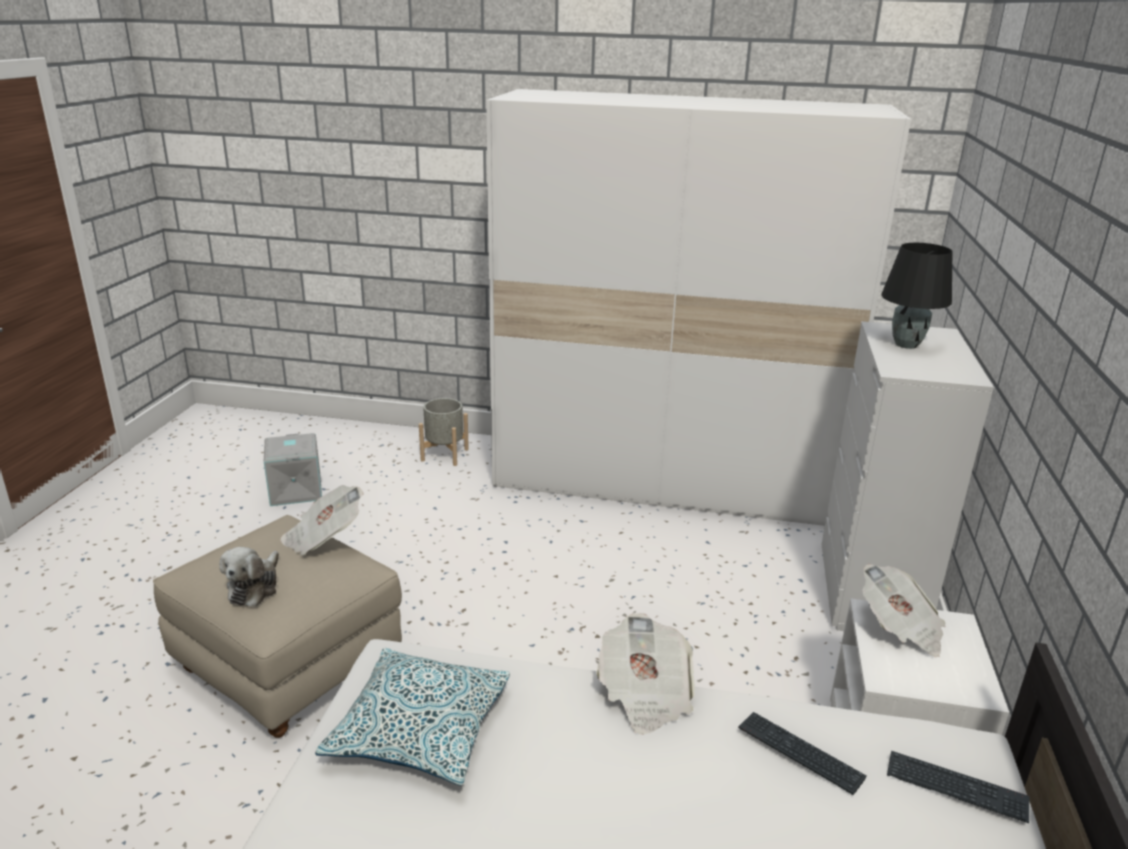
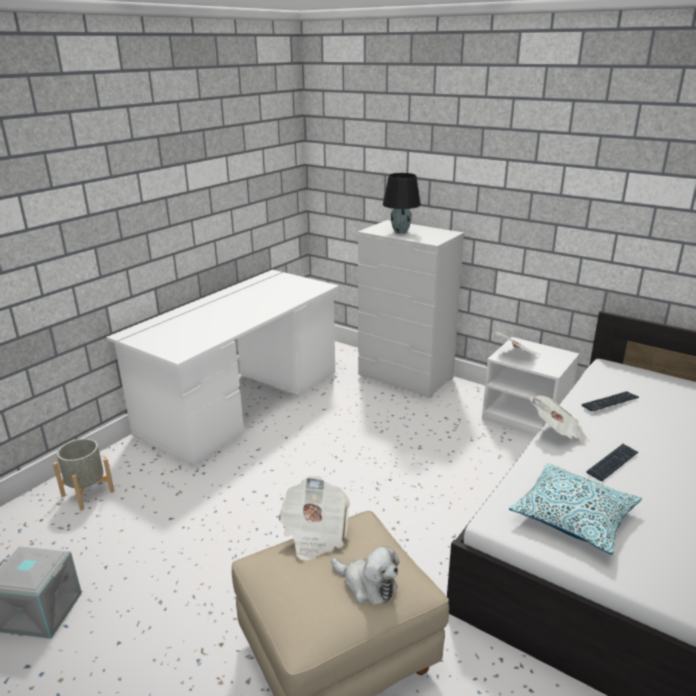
camera: 65 degrees left, 0 degrees up
white wardrobe [486,89,911,526] -> white desk [106,270,339,465]
keyboard [887,751,1029,823] -> keyboard moved to [586,444,639,481]

